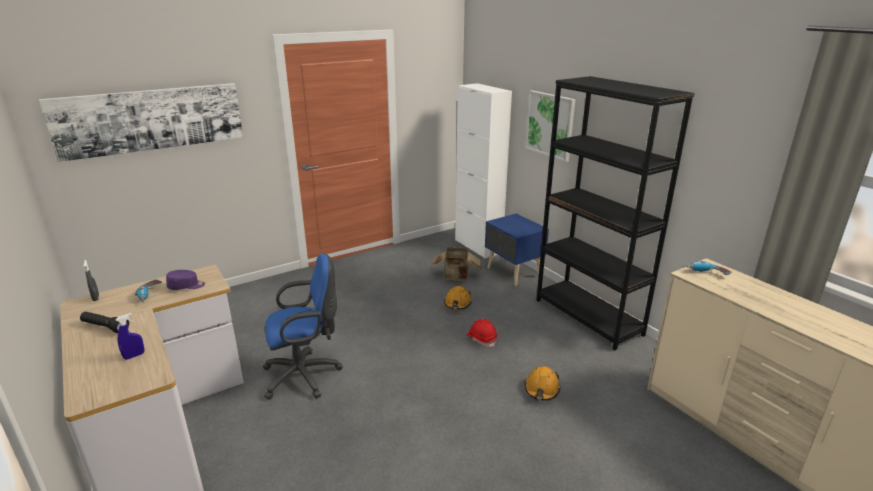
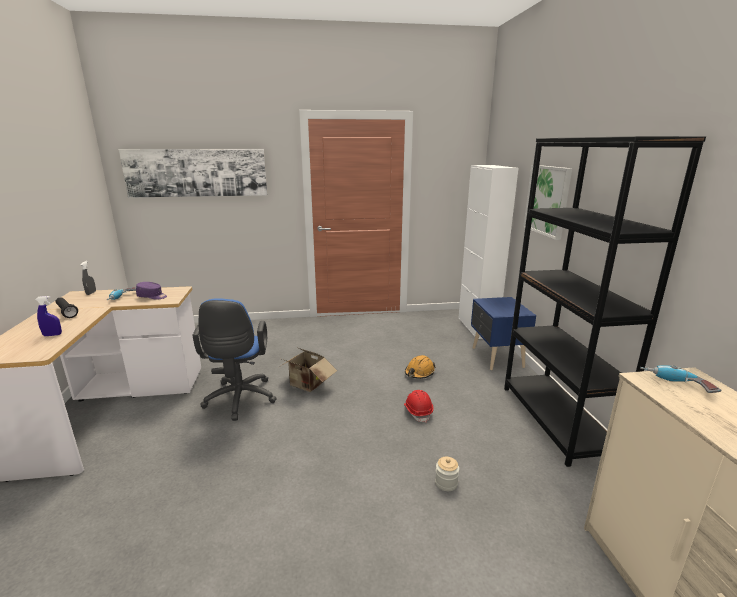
camera: 25 degrees right, 5 degrees down
blue office chair [263,254,343,400] -> blue office chair turned 75 degrees clockwise [192,298,277,421]
cardboard box [432,247,481,281] -> cardboard box moved to [279,348,337,392]
orange hard hat [525,366,560,401] -> jar [435,457,459,491]

